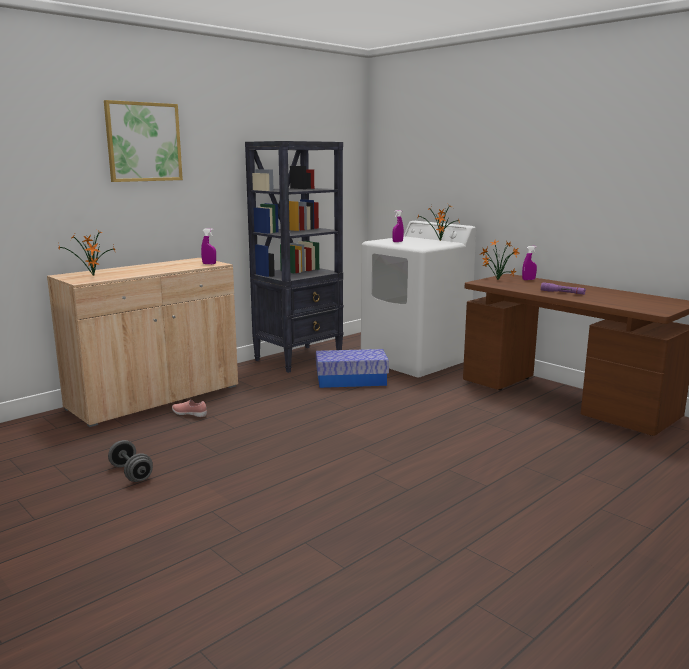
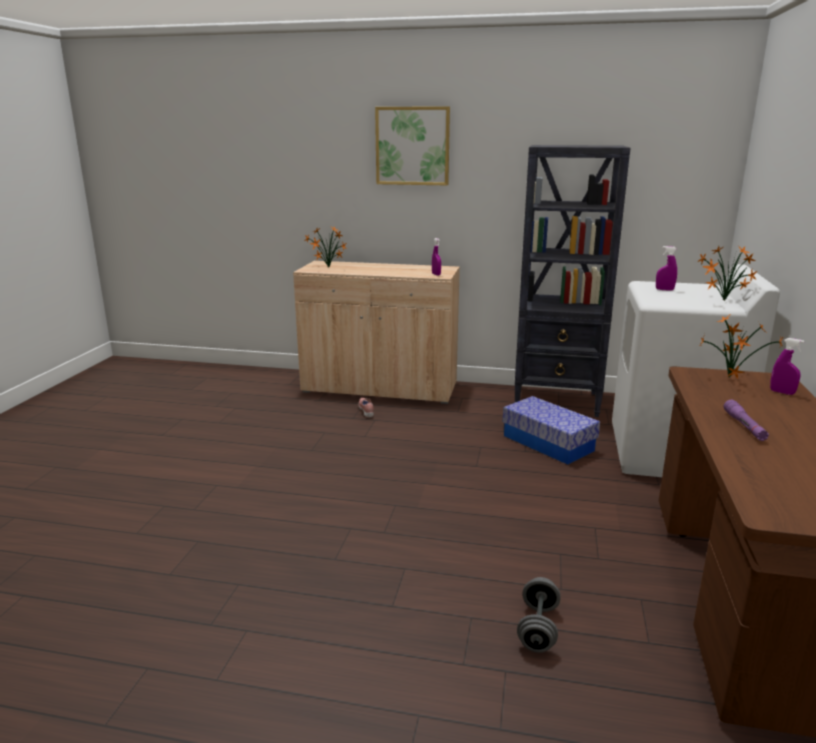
camera: 55 degrees right, 5 degrees up
grey dumbbell [108,440,153,482] -> grey dumbbell moved to [517,577,561,653]

